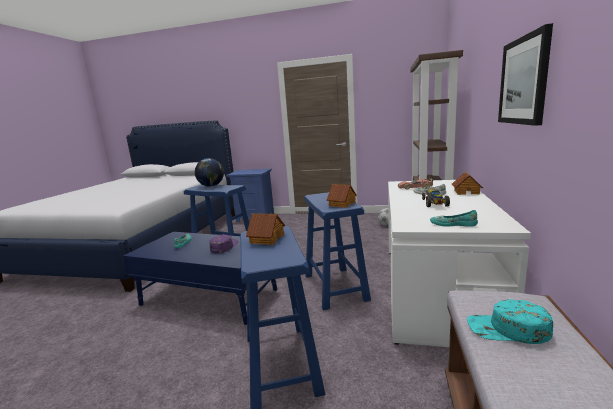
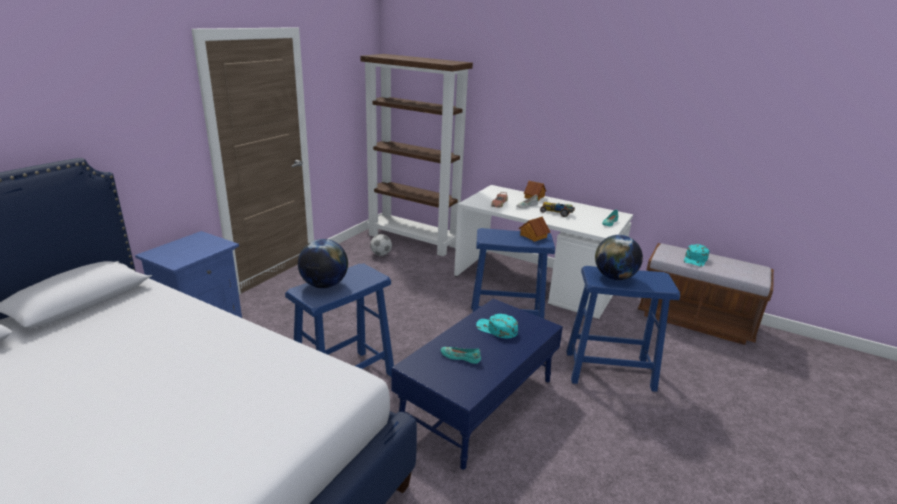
camera: 75 degrees left, 10 degrees up
purple cap [210,234,238,253] -> turquoise cap [476,314,518,338]
toy house [246,213,285,245] -> globe [595,235,643,280]
picture [498,23,553,126] -> none

